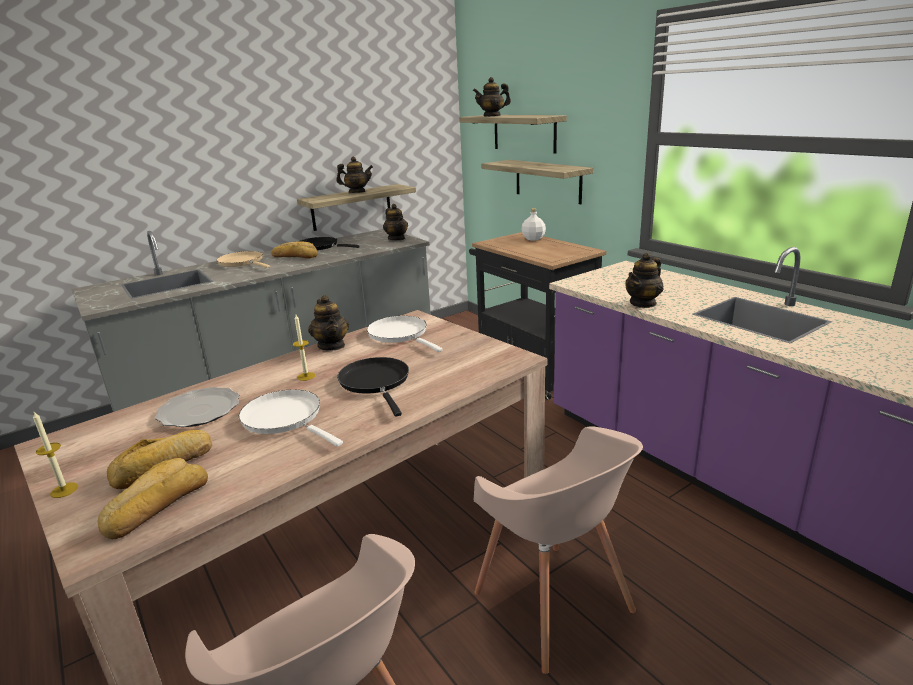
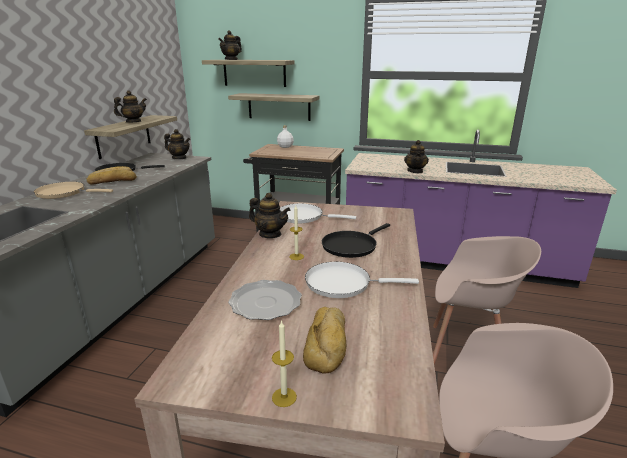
camera: 40 degrees left, 0 degrees up
bread [98,458,208,539] -> none
black frying pan [337,357,409,417] -> black frying pan turned 75 degrees counterclockwise [322,223,390,258]

